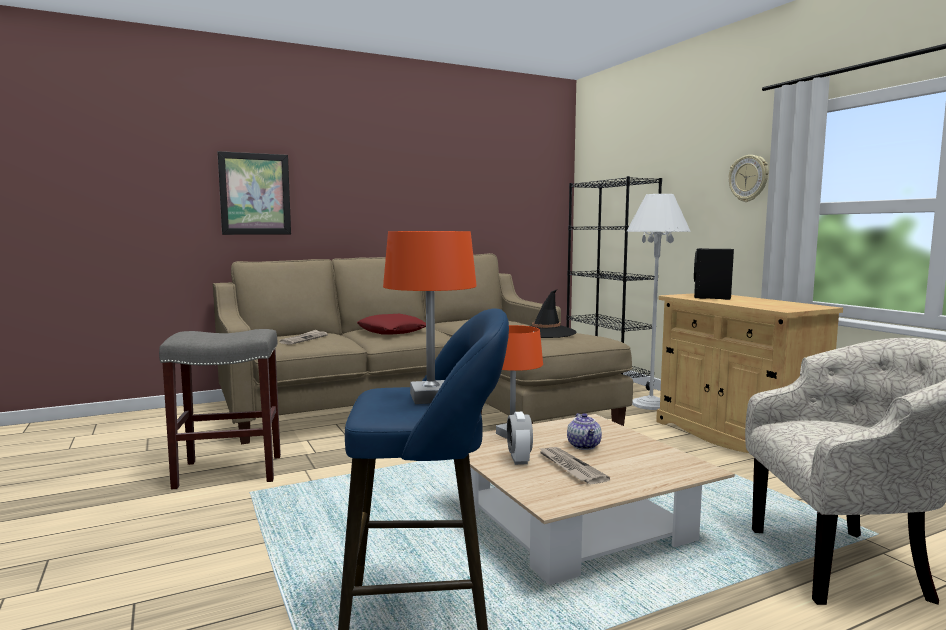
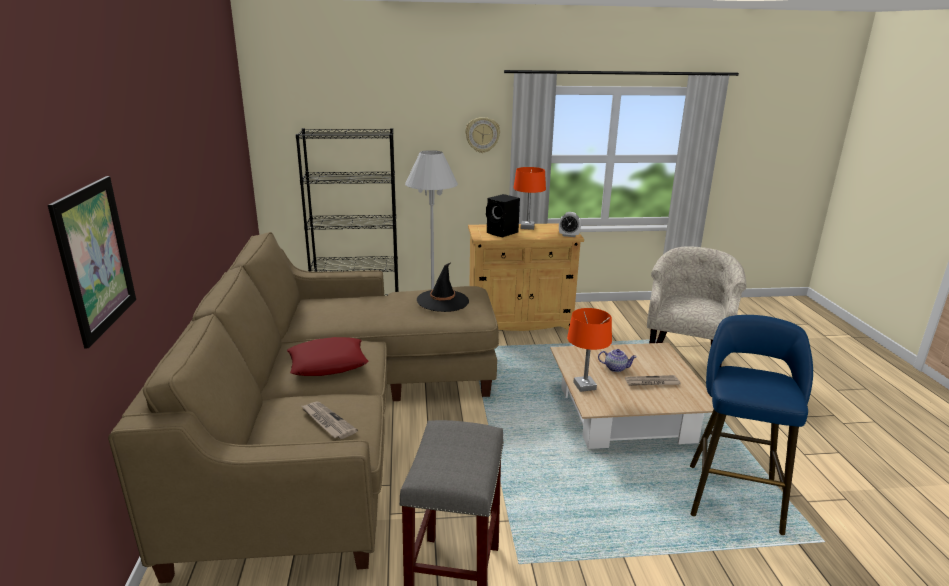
camera: 70 degrees left, 15 degrees up
orange table lamp [383,231,477,404] -> orange table lamp moved to [513,167,546,230]
alarm clock [507,412,533,465] -> alarm clock moved to [559,212,581,237]

